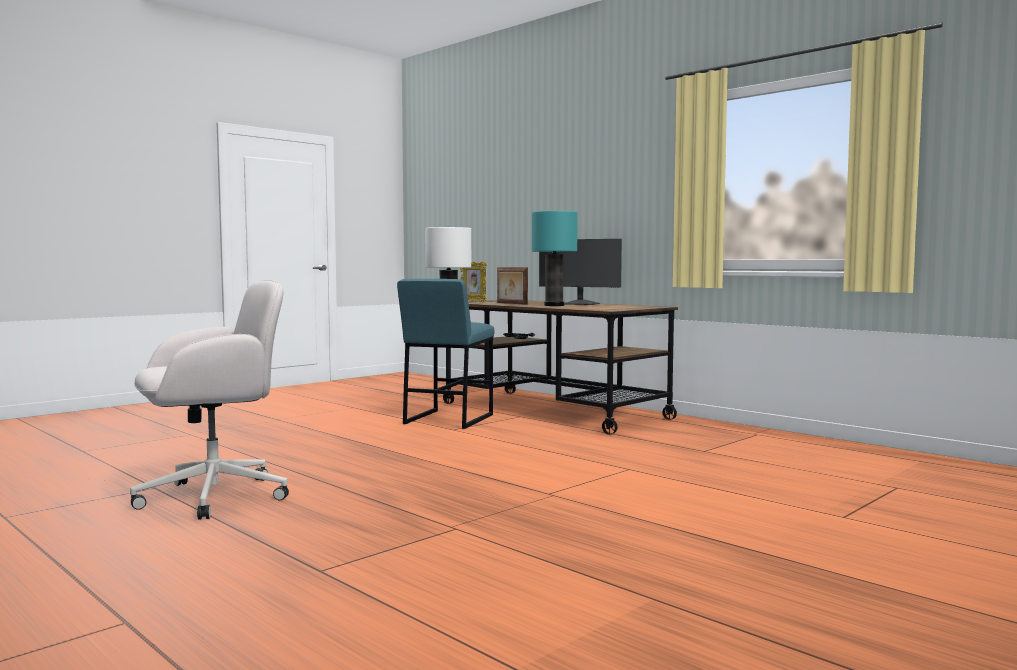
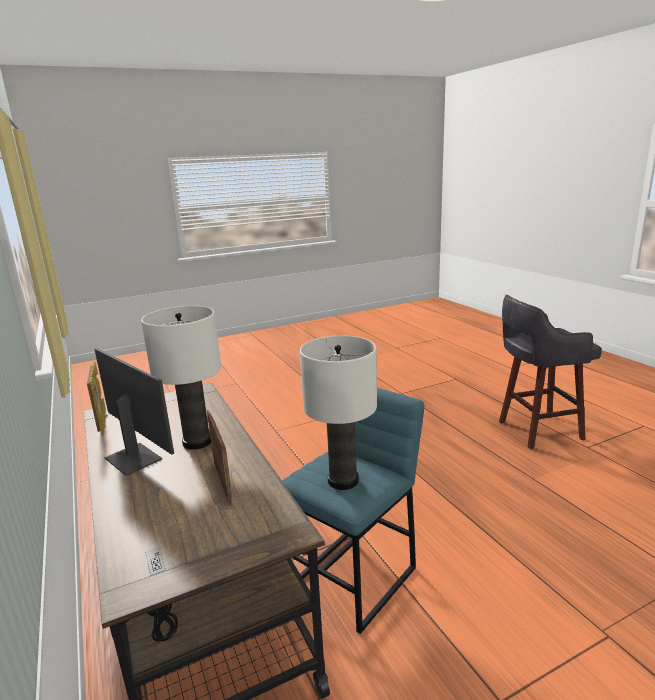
camera: 160 degrees left, 15 degrees up
white office chair [130,280,289,520] -> grey stool [499,295,602,449]
picture frame [460,261,487,303] -> picture frame moved to [87,361,106,436]
turquoise table lamp [532,211,578,306] -> white table lamp [141,306,221,450]

